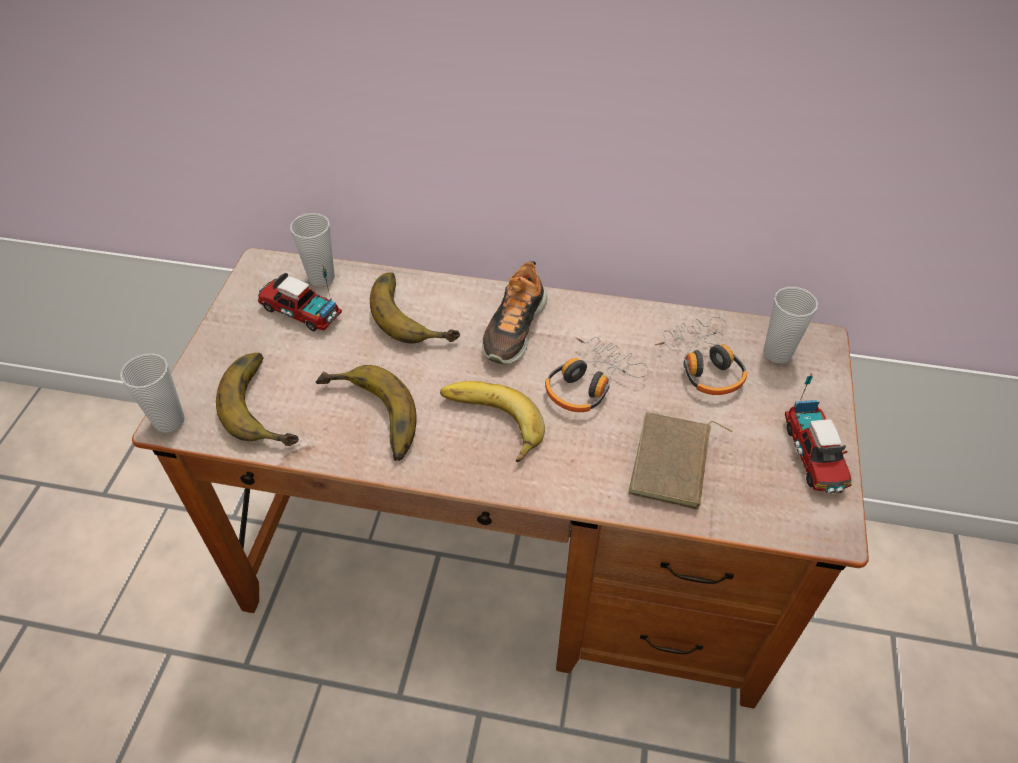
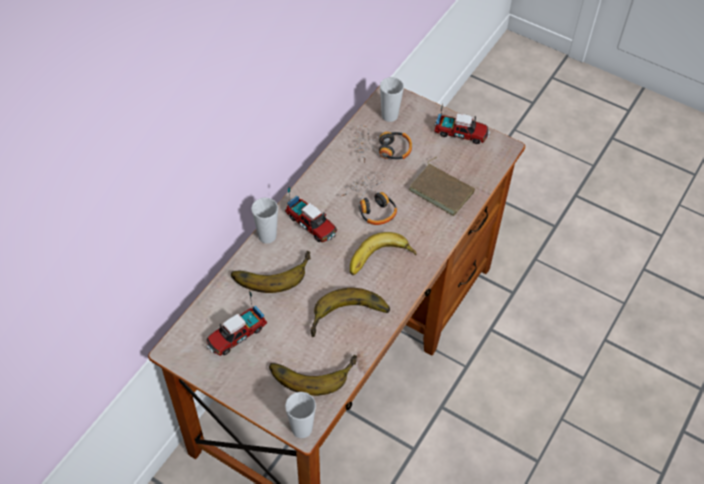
camera: 70 degrees left, 5 degrees up
cup [290,213,335,286] -> cup moved to [251,198,278,244]
shoe [482,261,548,364] -> toy truck [285,187,337,242]

